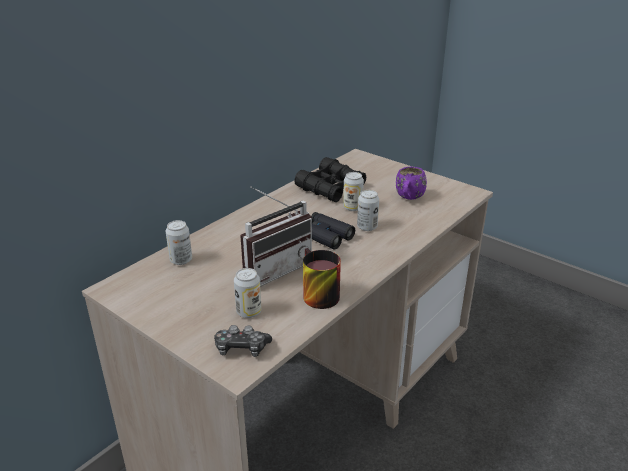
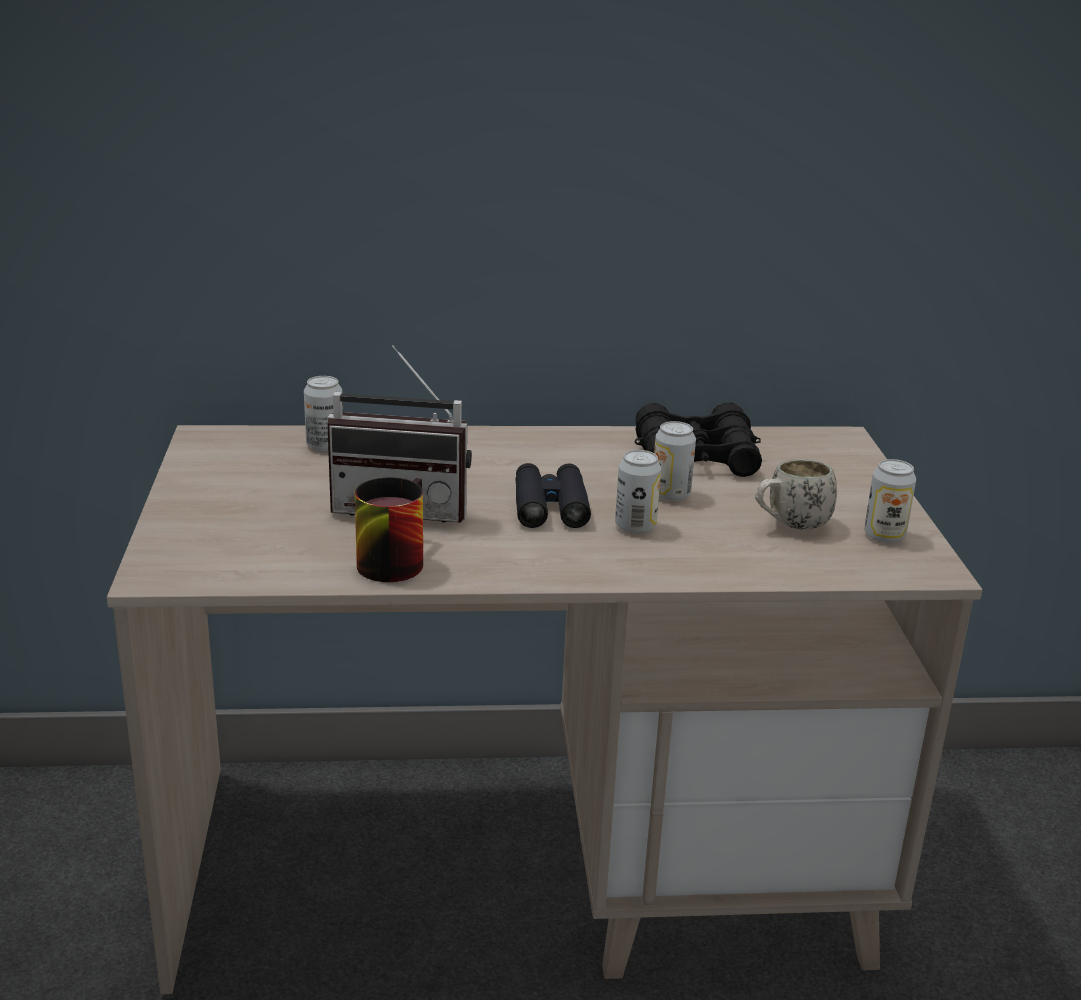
camera: 45 degrees right, 5 degrees down
game controller [214,325,272,357] -> none
can [234,268,262,318] -> can moved to [864,459,916,543]
purple mug [396,167,427,200] -> white mug [755,459,837,530]

